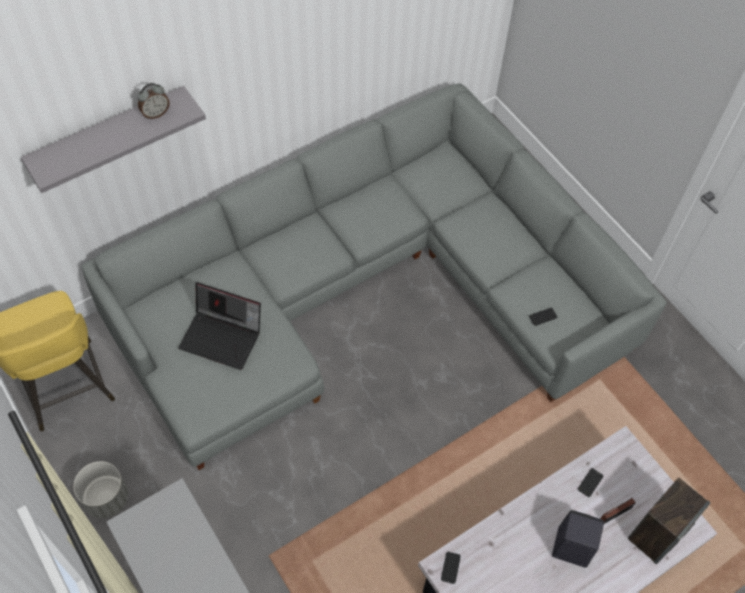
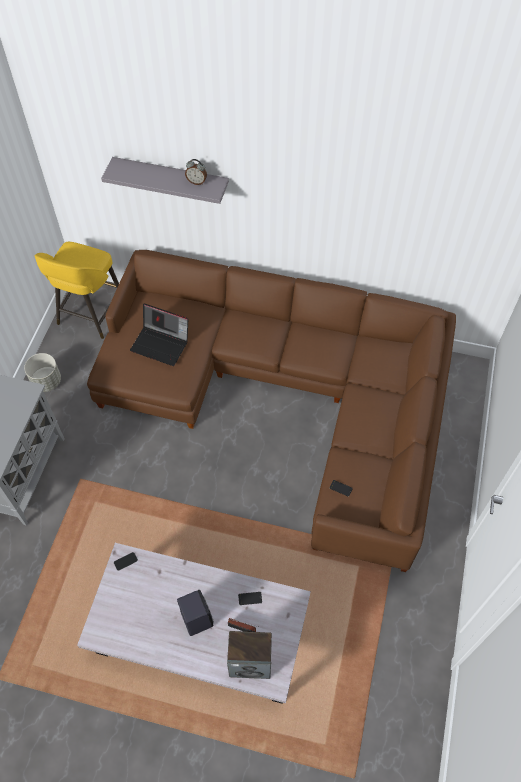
camera: 50 degrees right, 0 degrees up
grey sofa [82,83,667,470] -> brown sofa [87,250,456,572]
laptop [178,282,261,370] -> laptop turned 45 degrees counterclockwise [130,303,188,366]

